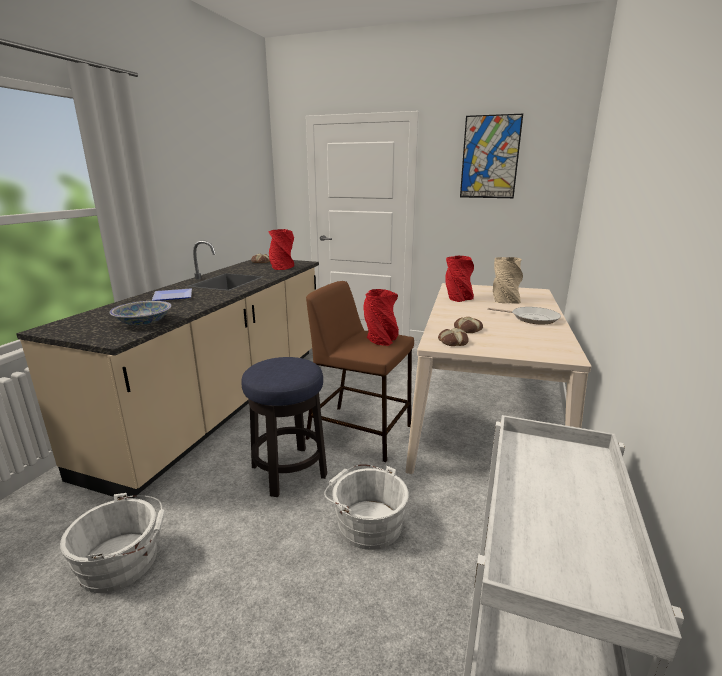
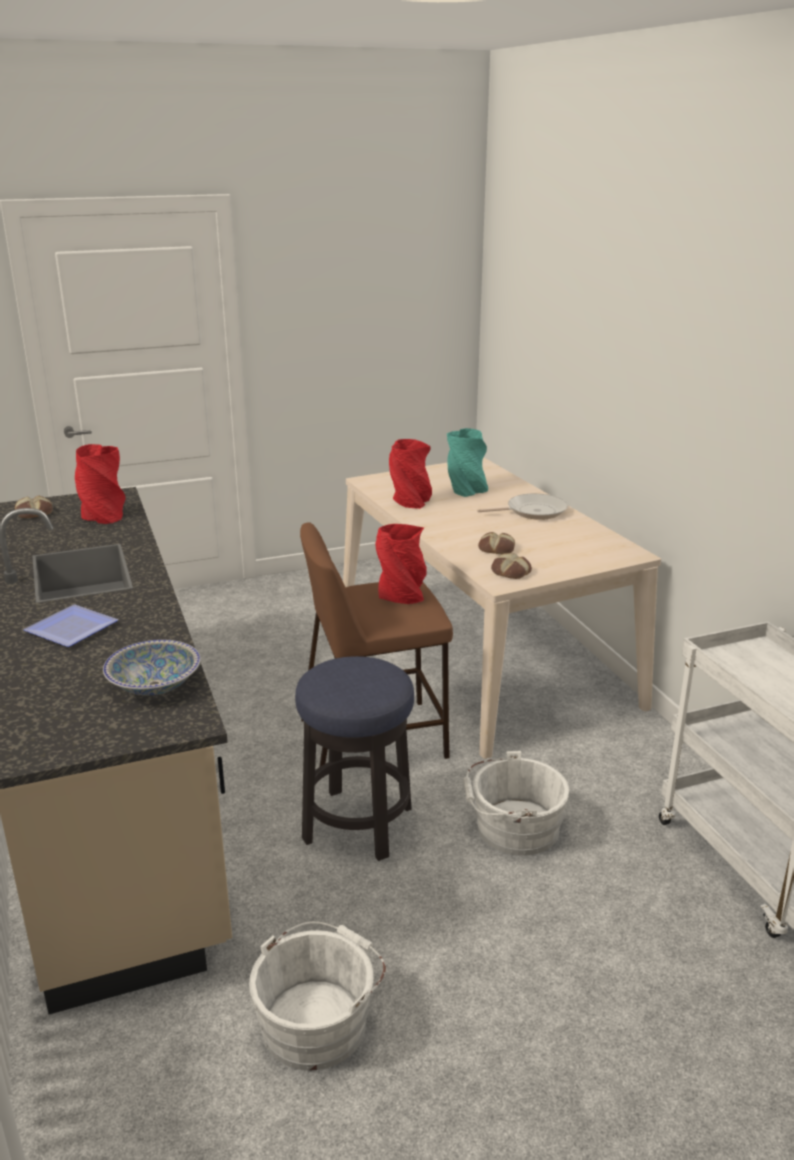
camera: 40 degrees left, 5 degrees up
picture [460,114,523,198] -> none
beige vase [493,257,523,304] -> turquoise vase [447,428,488,497]

